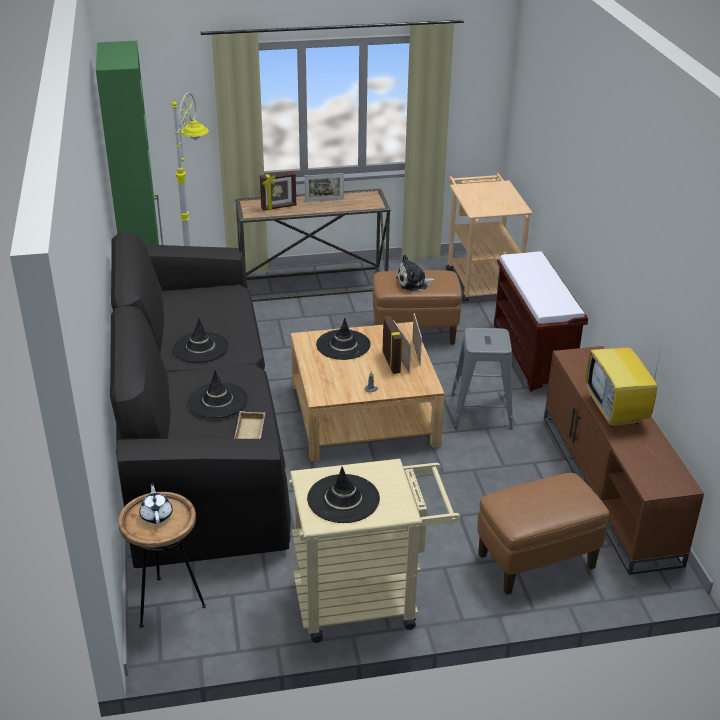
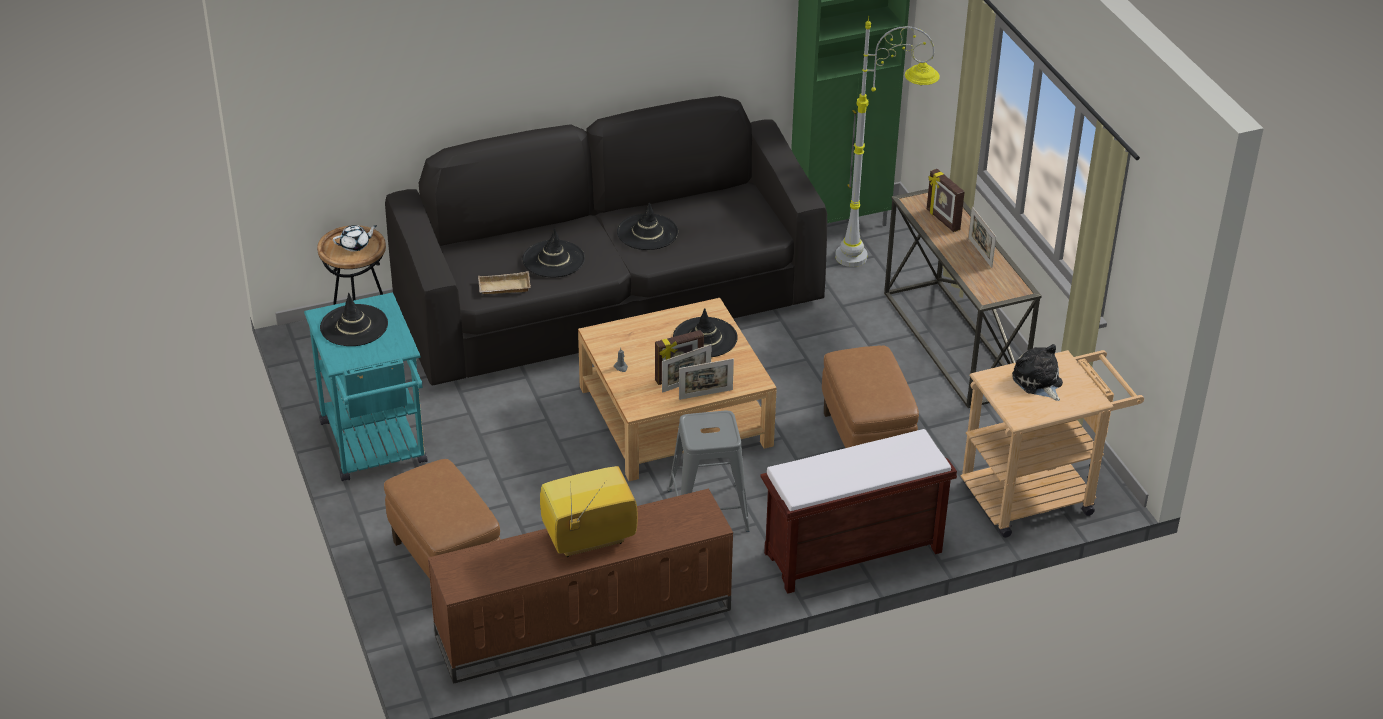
camera: 80 degrees right, 5 degrees up
beige cart [289,459,460,643] -> turquoise cart [304,293,428,481]
plush toy [396,255,436,291] -> plush toy moved to [1012,344,1063,401]

